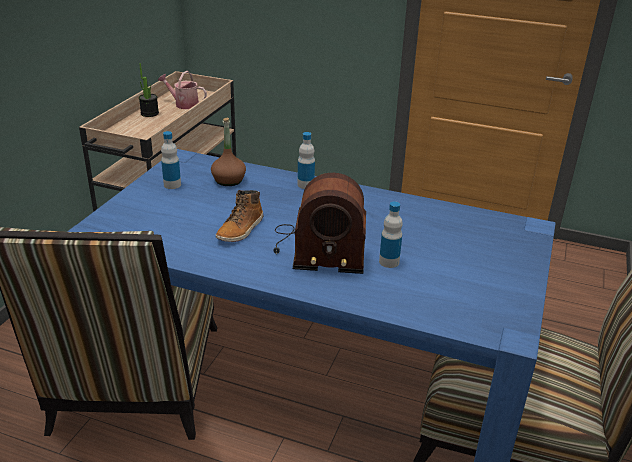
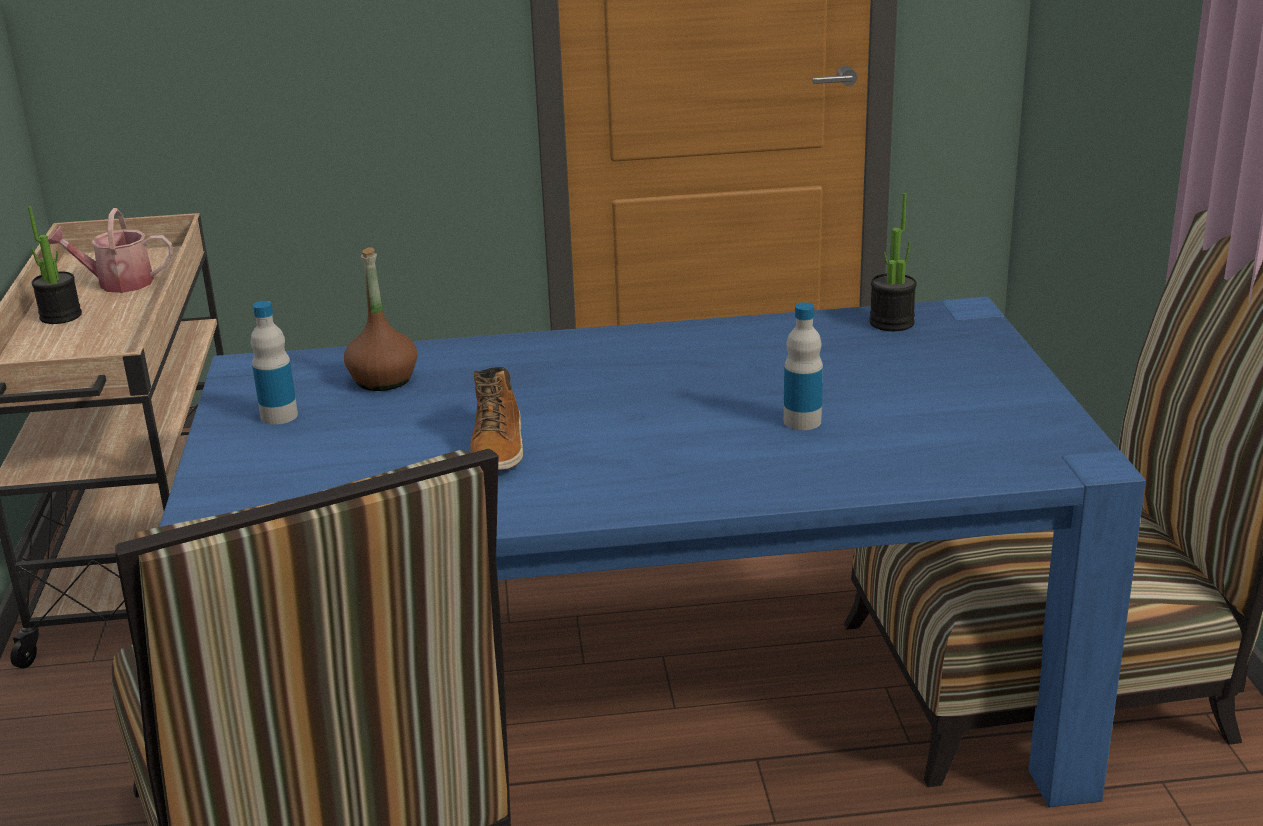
camera: 25 degrees left, 5 degrees down
radio [273,173,366,274] -> none
bottle [298,132,315,189] -> none
none -> potted plant [869,193,917,331]

